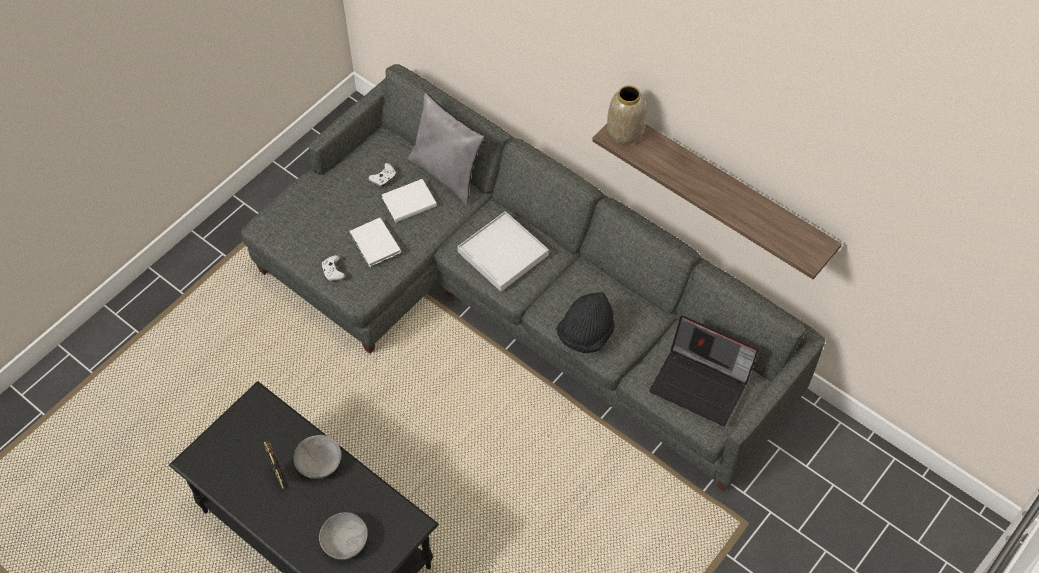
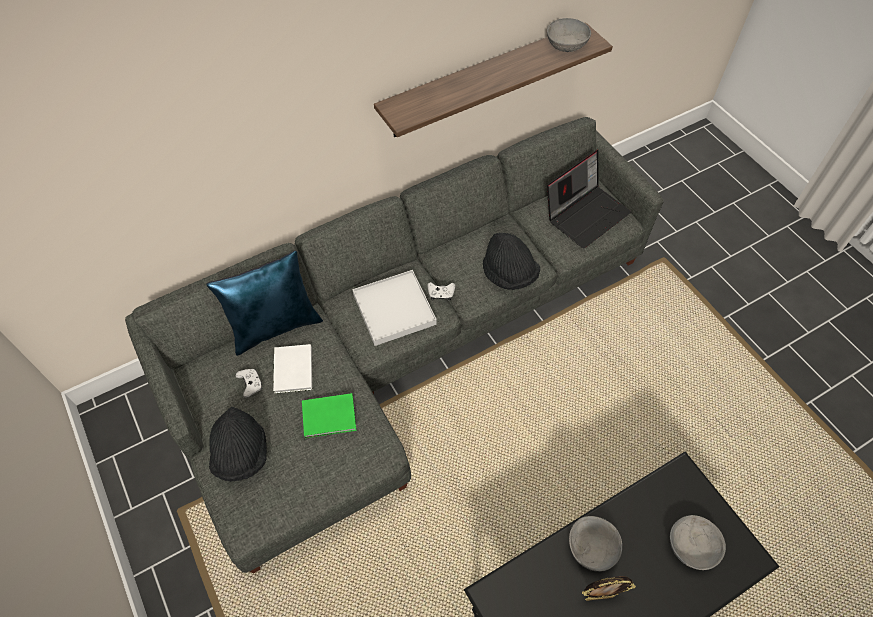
camera: 70 degrees left, 0 degrees up
white game controller [321,255,345,281] -> white game controller moved to [427,282,455,301]
white book [349,218,401,267] -> green book [302,393,357,438]
grey pillow [408,93,484,205] -> blue pillow [206,251,323,356]
vase [607,85,646,145] -> none
none -> black hat [209,407,267,482]
none -> grey bowl [547,18,591,52]

